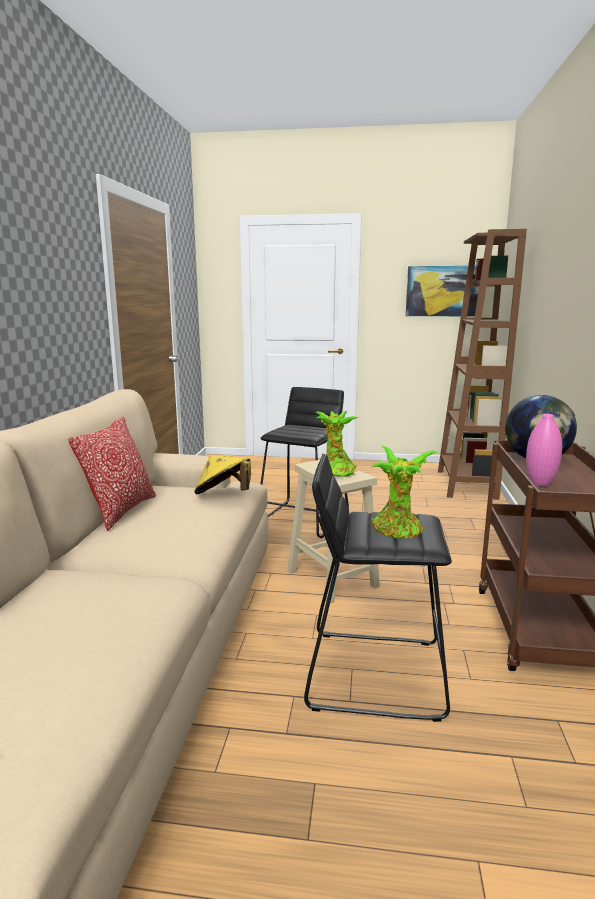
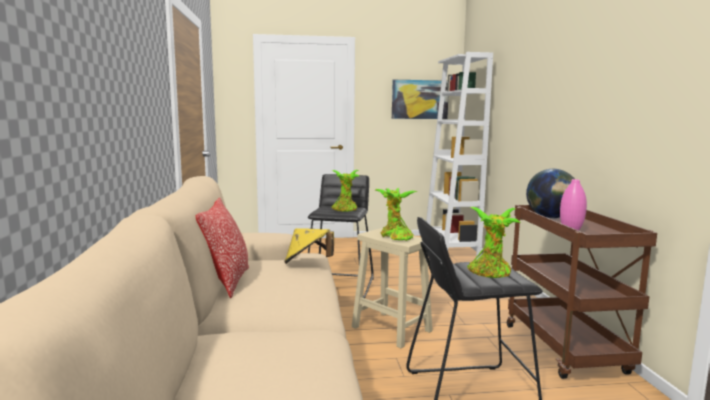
camera: 15 degrees left, 5 degrees down
brown bookcase [438,229,527,500] -> white bookcase [426,52,493,259]
none -> potted plant [331,170,359,212]

